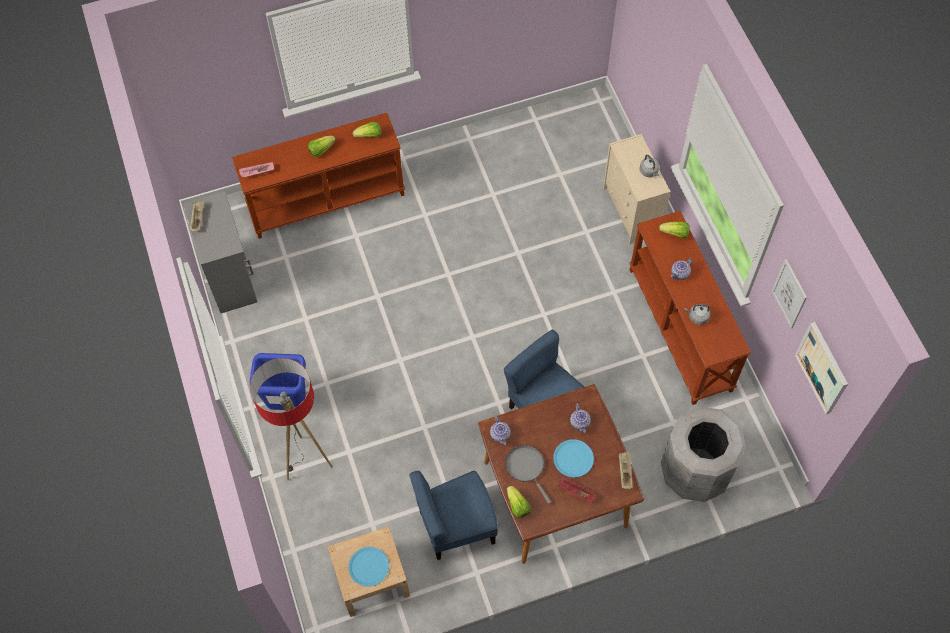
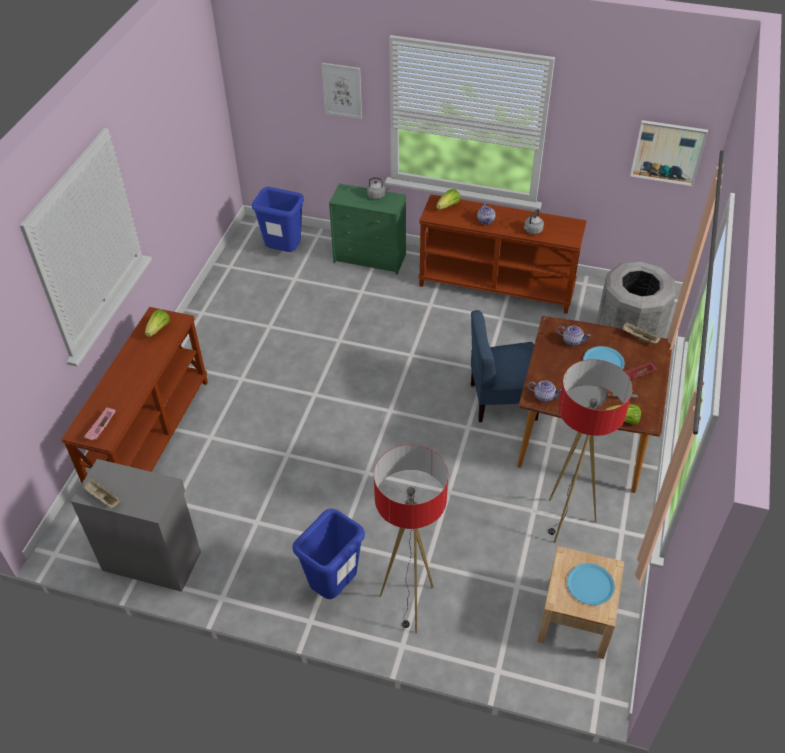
camera: 55 degrees left, 15 degrees down
lettuce [308,136,336,158] -> none
blue chair [409,471,498,560] -> floor lamp [548,359,633,543]
beige dresser [603,134,671,244] -> green dresser [329,183,406,275]
picture [772,259,807,328] -> picture moved to [322,63,362,120]
none -> blue trash can [252,187,304,252]

